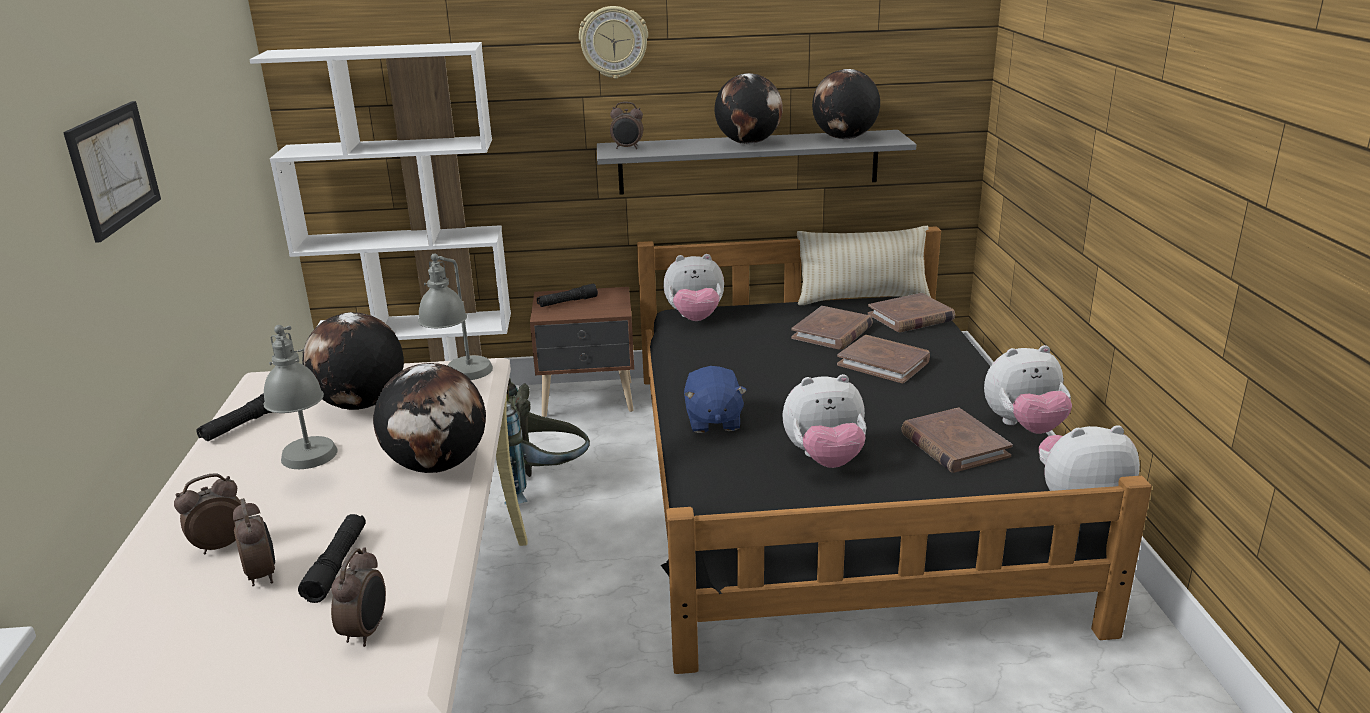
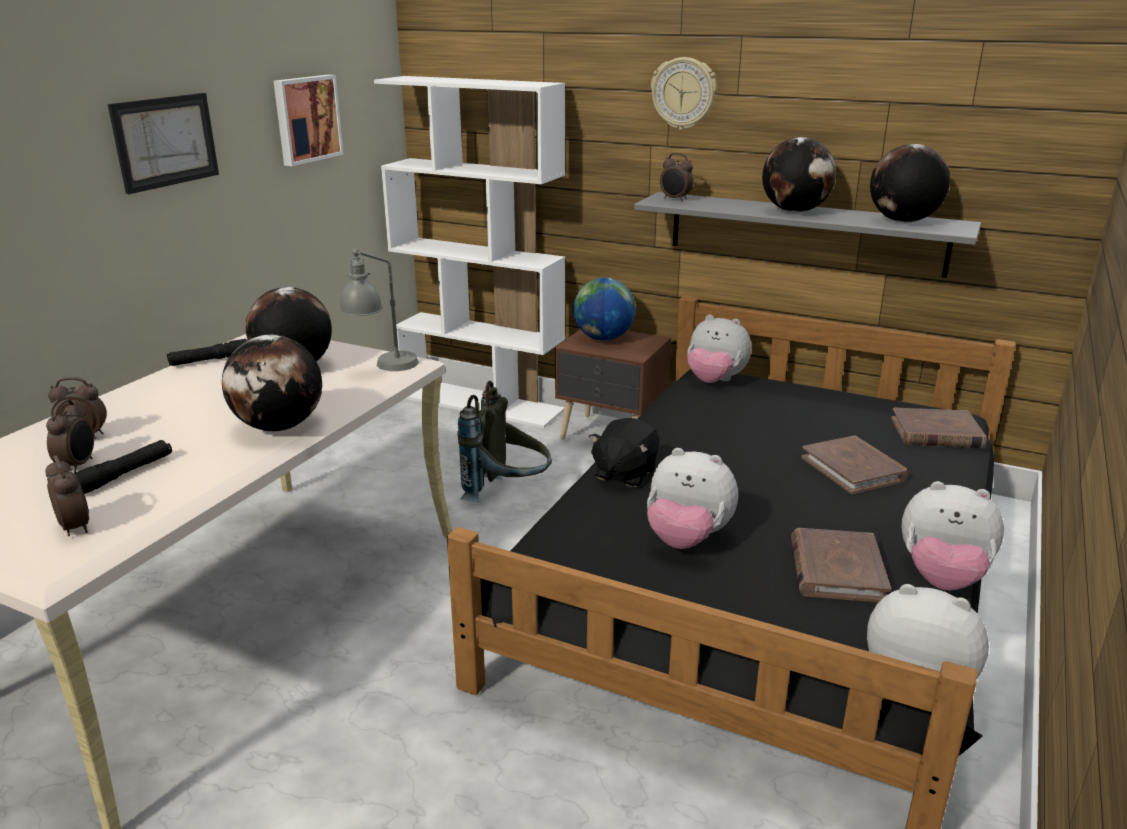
camera: 30 degrees right, 0 degrees up
grey table lamp [264,325,338,469] -> none
alarm clock [331,547,386,647] -> alarm clock turned 75 degrees counterclockwise [45,455,89,536]
black flashlight [537,284,598,307] -> globe [573,278,635,341]
blue plush toy [684,366,747,433] -> black plush toy [589,418,659,487]
brown book [791,306,873,350] -> none
beige pillow [797,226,931,305] -> none
none -> picture [273,75,344,166]

